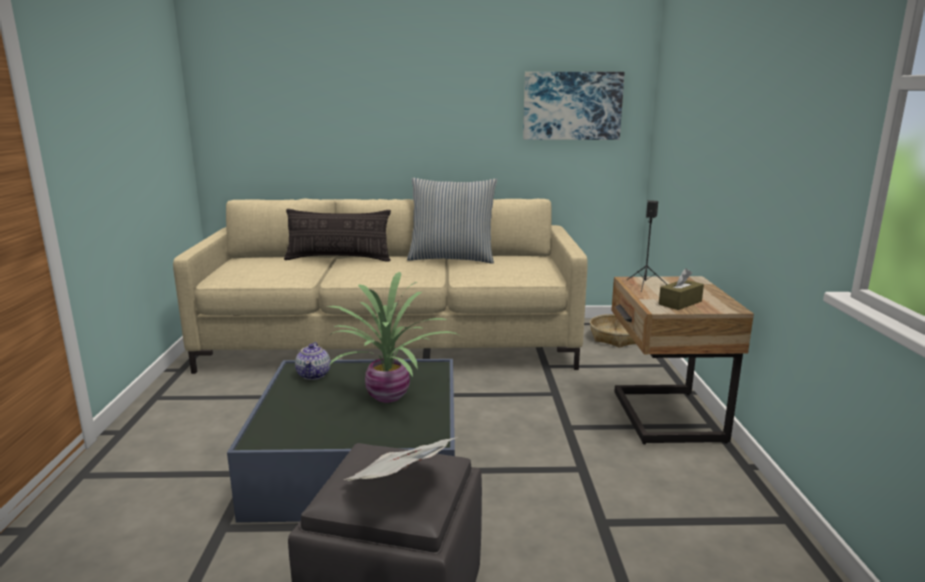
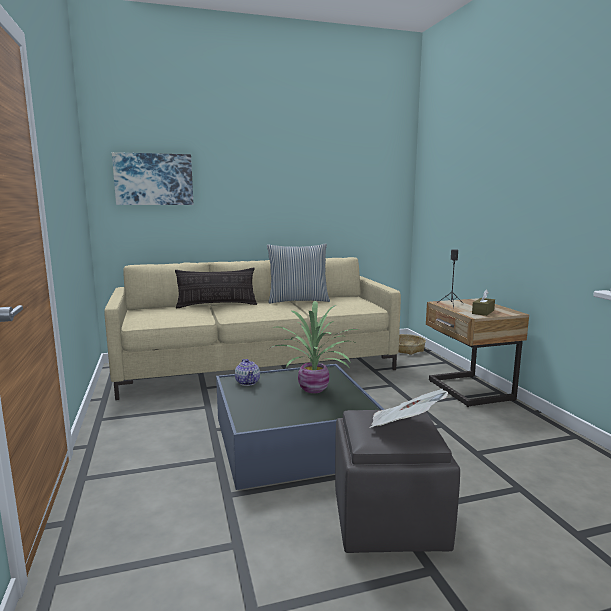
camera: 15 degrees left, 5 degrees down
picture [523,72,625,140] -> picture moved to [112,152,193,205]

